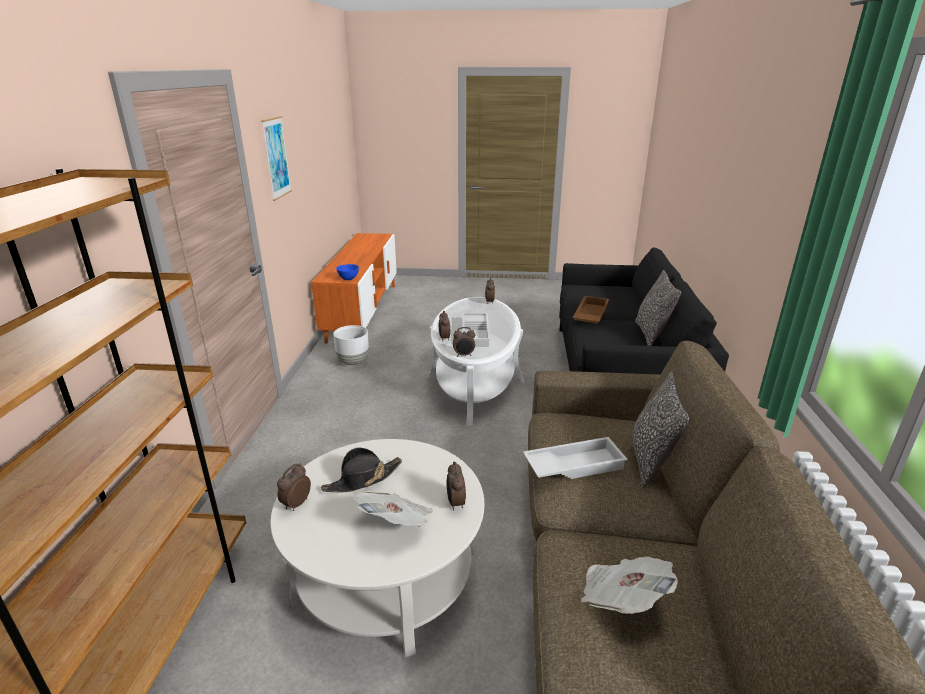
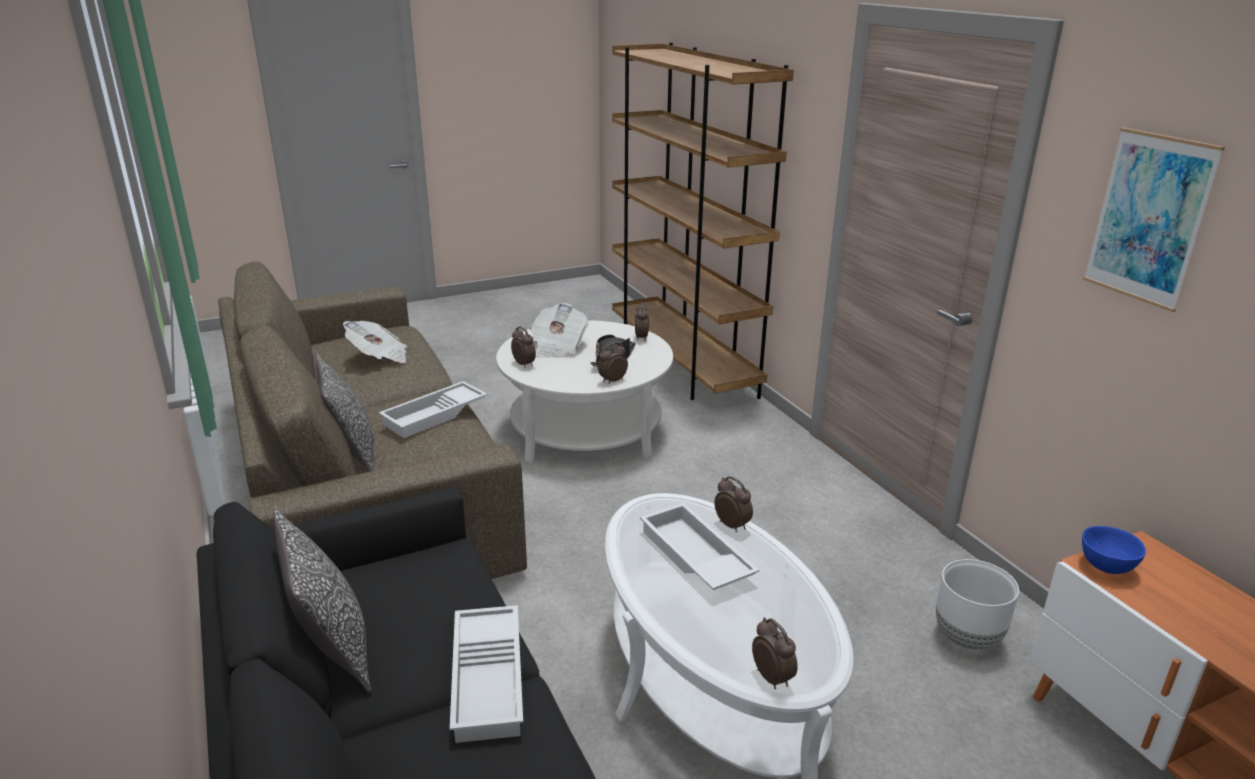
camera: 150 degrees right, 0 degrees up
alarm clock [453,327,475,357] -> alarm clock moved to [598,342,628,384]
brown tray [573,296,609,323] -> white tray [450,605,523,743]

